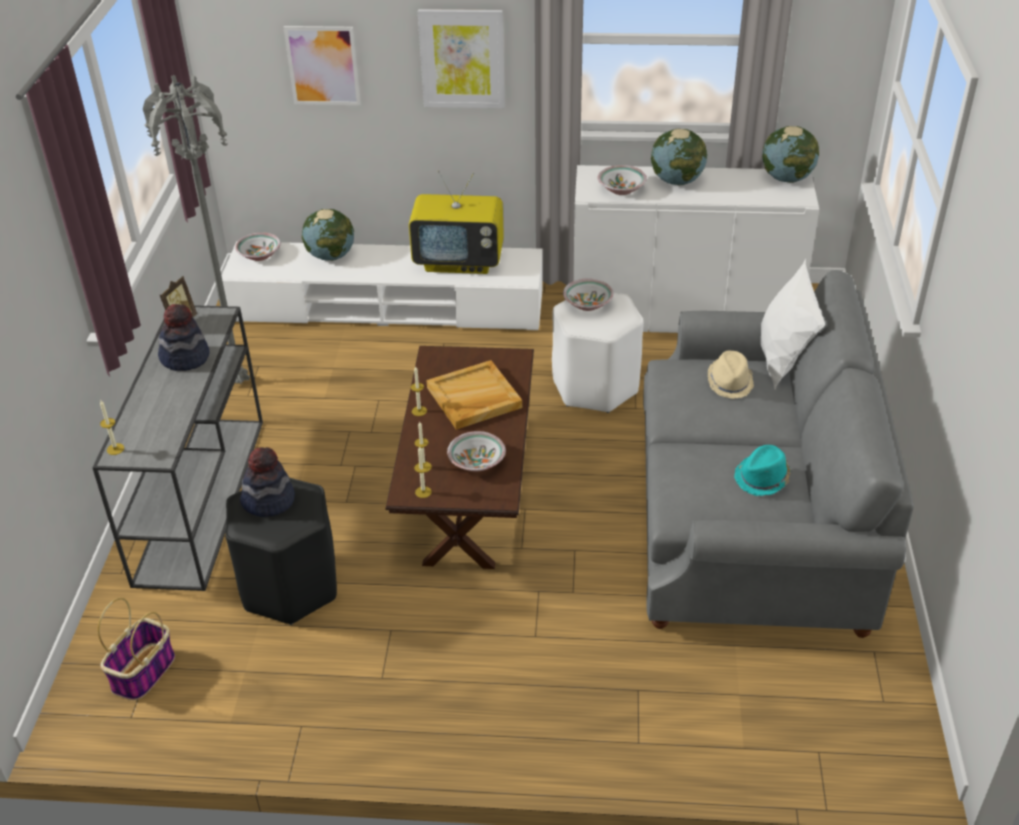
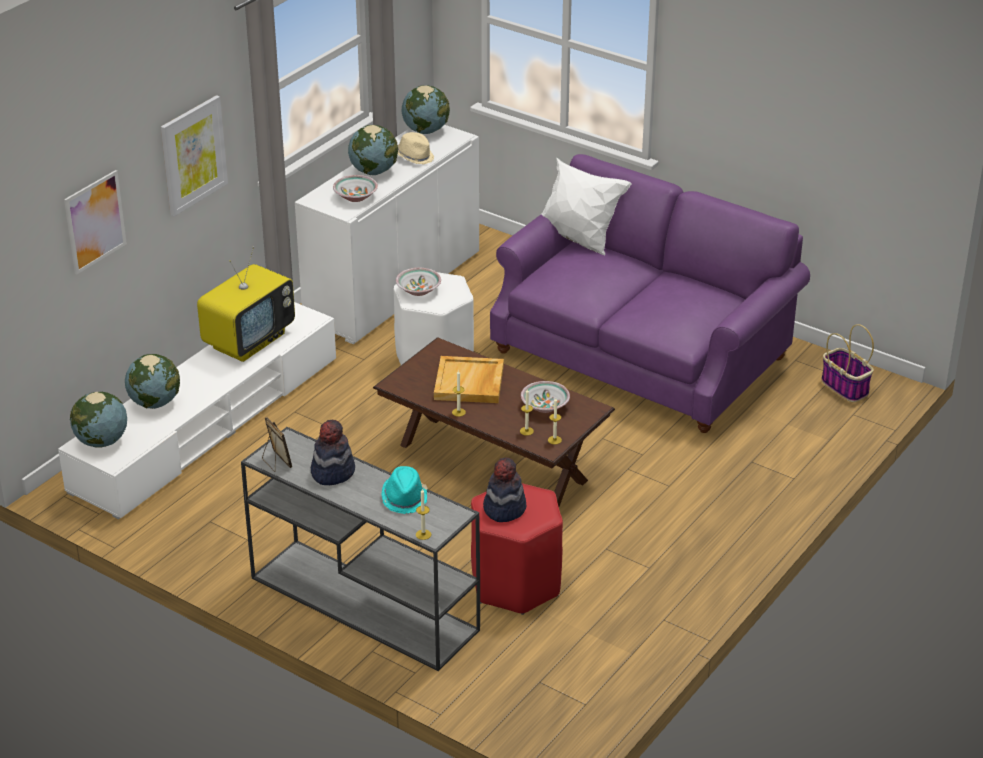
camera: 60 degrees left, 5 degrees down
basket [98,598,175,700] -> basket moved to [821,324,874,402]
grey floor lamp [143,75,250,384] -> none
black stool [225,478,337,625] -> red stool [471,483,563,615]
bowl [235,233,281,261] -> globe [70,392,127,448]
grey sofa [643,270,914,638] -> purple sofa [490,154,810,433]
beige hat [708,351,754,399] -> beige hat moved to [398,132,434,164]
turquoise hat [734,445,791,496] -> turquoise hat moved to [381,466,427,514]

